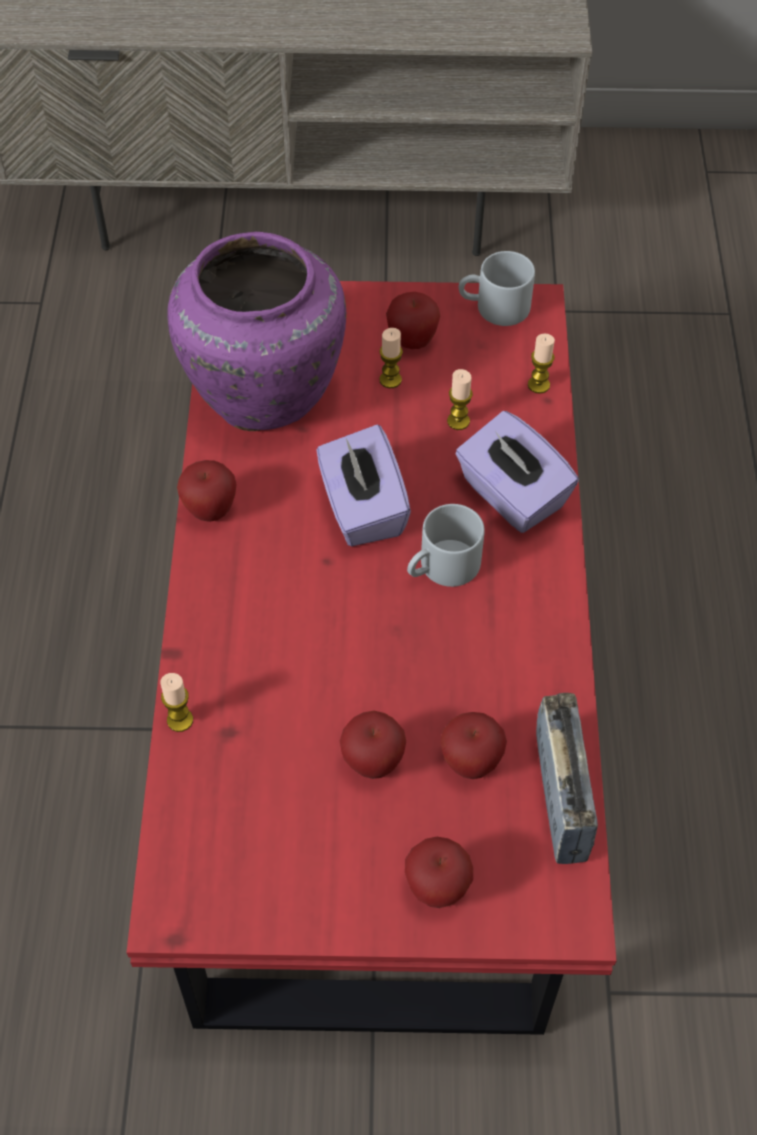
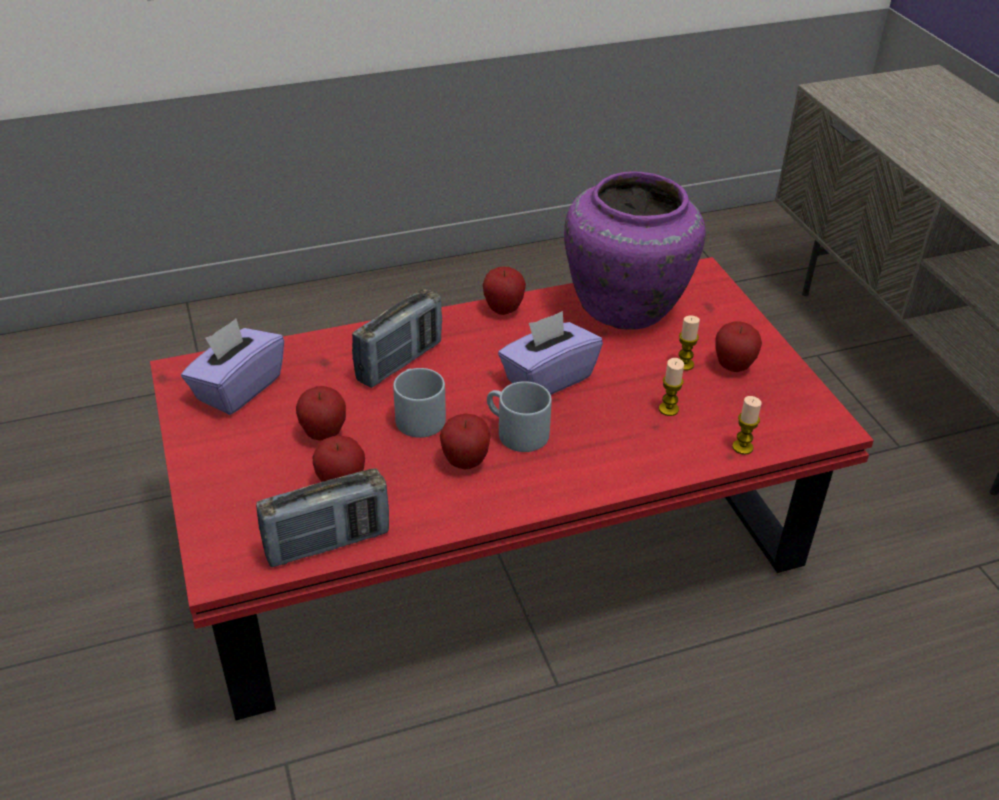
camera: 70 degrees right, 15 degrees down
candle [160,673,193,732] -> none
apple [405,837,473,908] -> apple moved to [440,414,491,469]
purple tissue box [455,411,579,533] -> purple tissue box moved to [181,318,284,415]
grey mug [459,251,535,326] -> grey mug moved to [393,368,446,438]
none -> radio [352,289,442,388]

